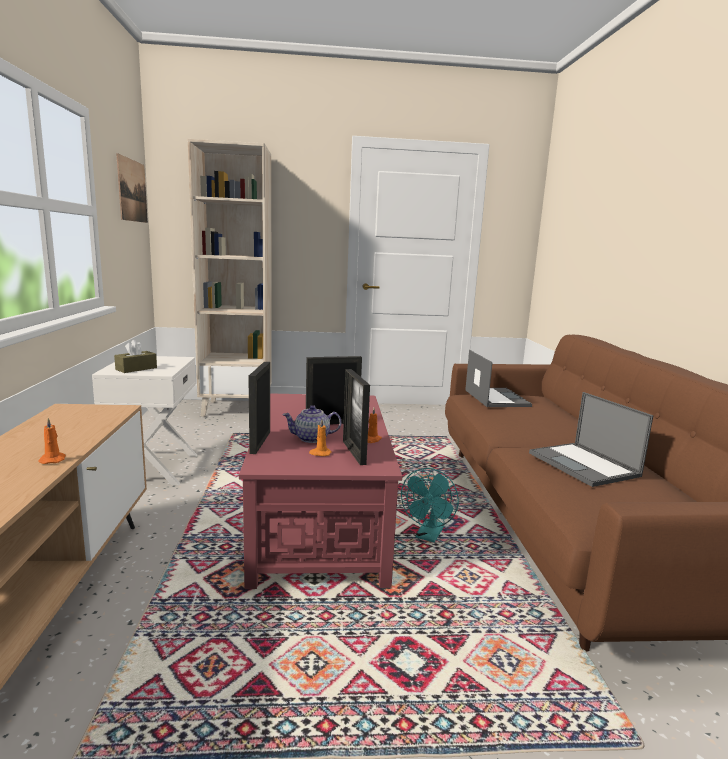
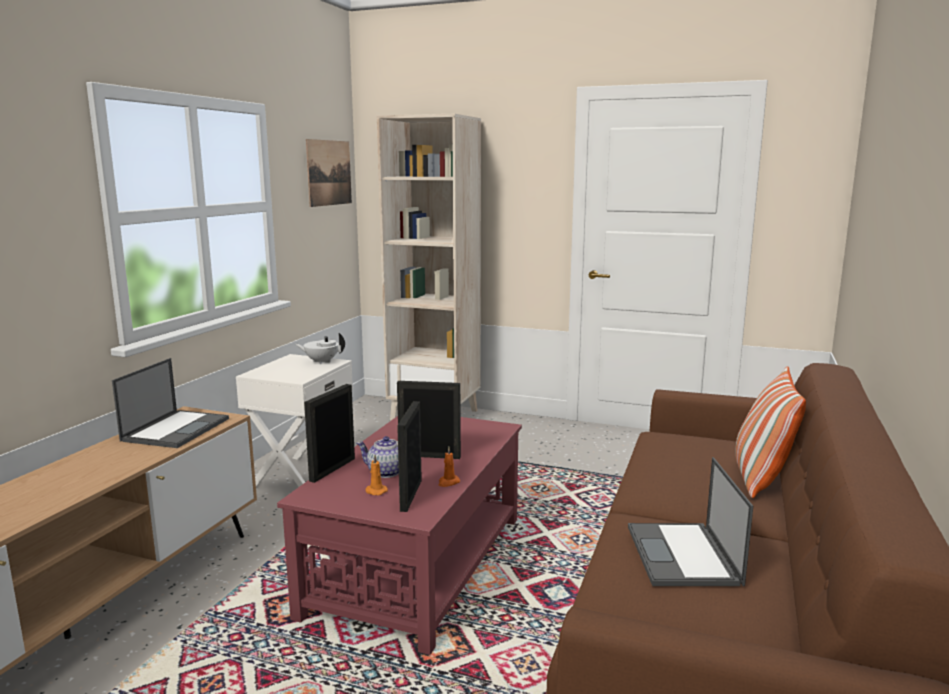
camera: 25 degrees right, 0 degrees up
orange candle [39,418,66,464] -> none
brown tissue box [114,340,157,373] -> none
turquoise fan [401,468,459,543] -> none
laptop [465,350,532,407] -> laptop moved to [112,358,229,448]
none -> white teapot [295,333,345,364]
none -> pillow [735,366,806,498]

